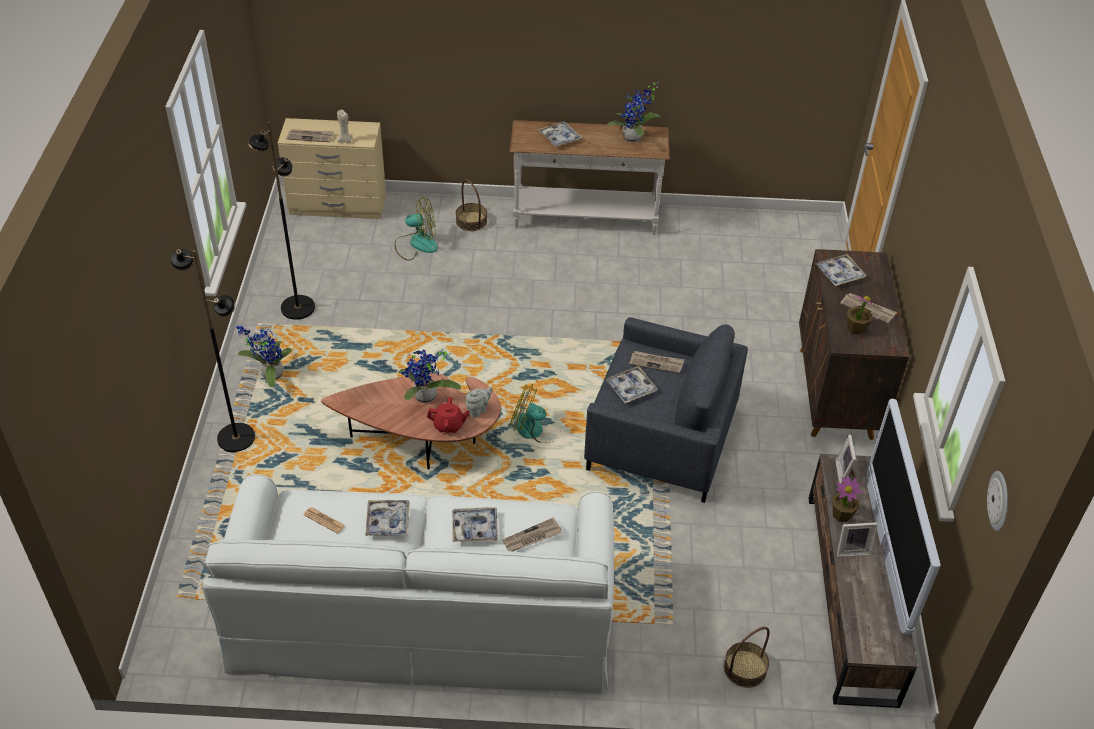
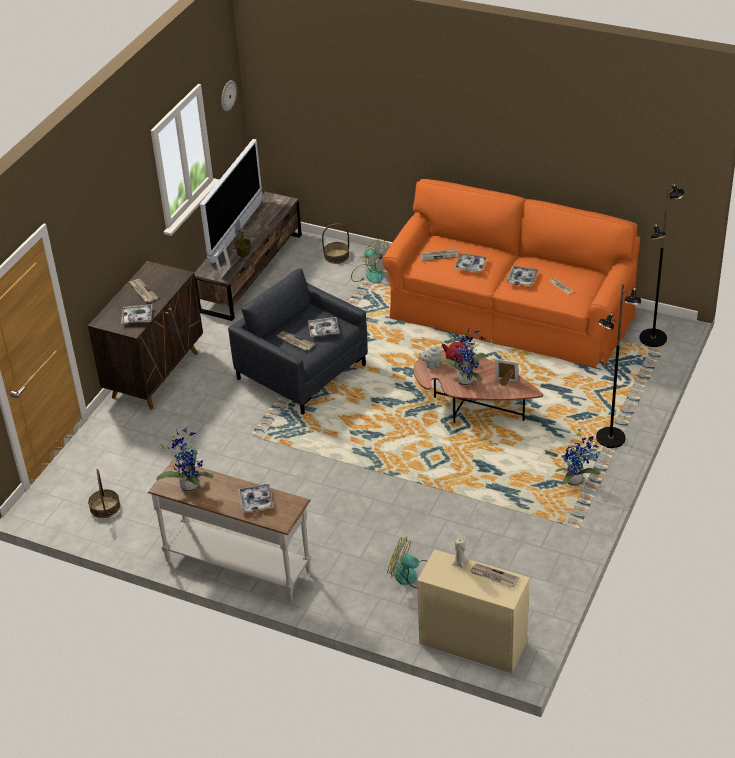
camera: 155 degrees left, 5 degrees down
white sofa [202,474,614,694] -> orange sofa [382,179,640,368]
black floor lamp [248,122,315,320] -> black floor lamp moved to [639,183,685,347]
basket [456,179,487,231] -> basket moved to [88,469,120,518]
fan [510,384,557,442] -> fan moved to [351,239,389,283]
picture frame [837,522,878,557] -> picture frame moved to [495,358,519,386]
potted plant [847,294,874,335] -> none

